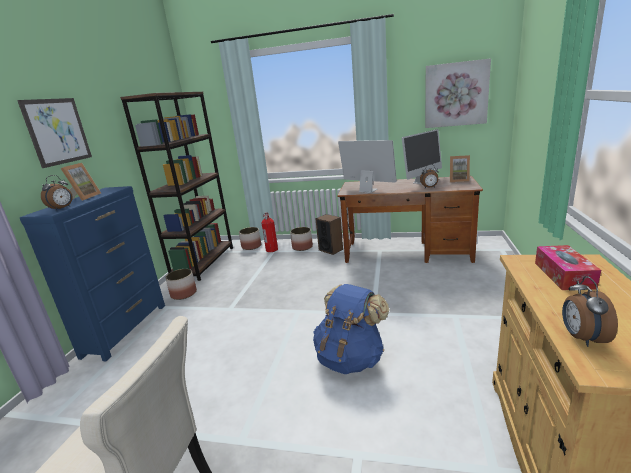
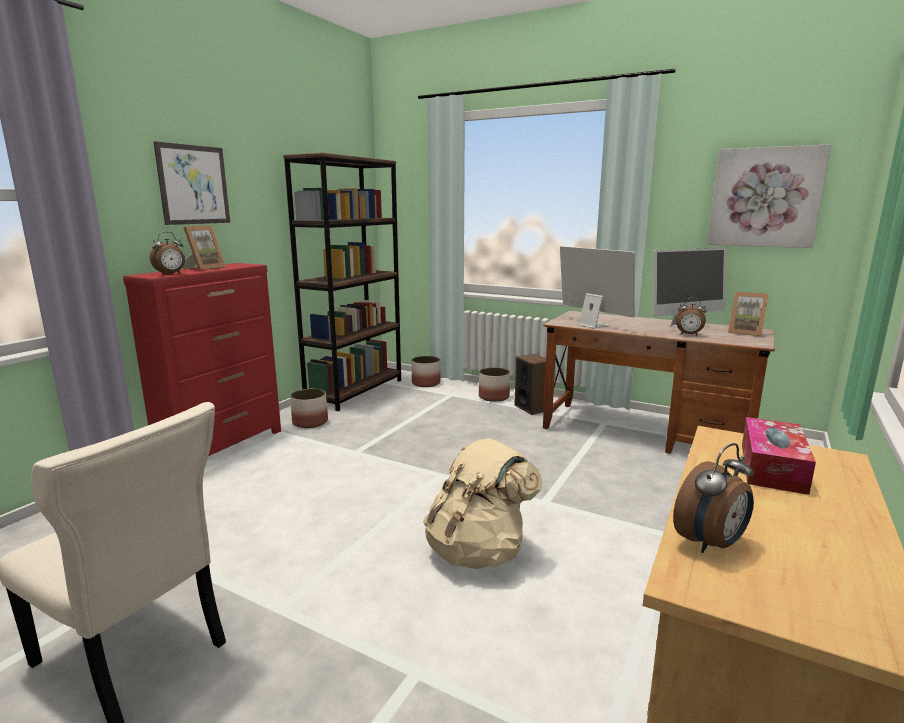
camera: 15 degrees right, 5 degrees down
blue dresser [20,186,165,361] -> red dresser [123,263,281,456]
fire extinguisher [261,213,278,252] -> none
blue backpack [313,284,389,374] -> beige backpack [423,438,543,569]
alarm clock [562,276,618,347] -> alarm clock turned 150 degrees counterclockwise [673,443,754,553]

